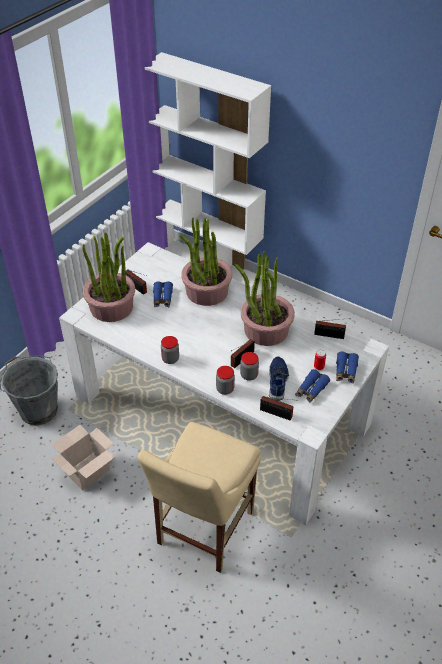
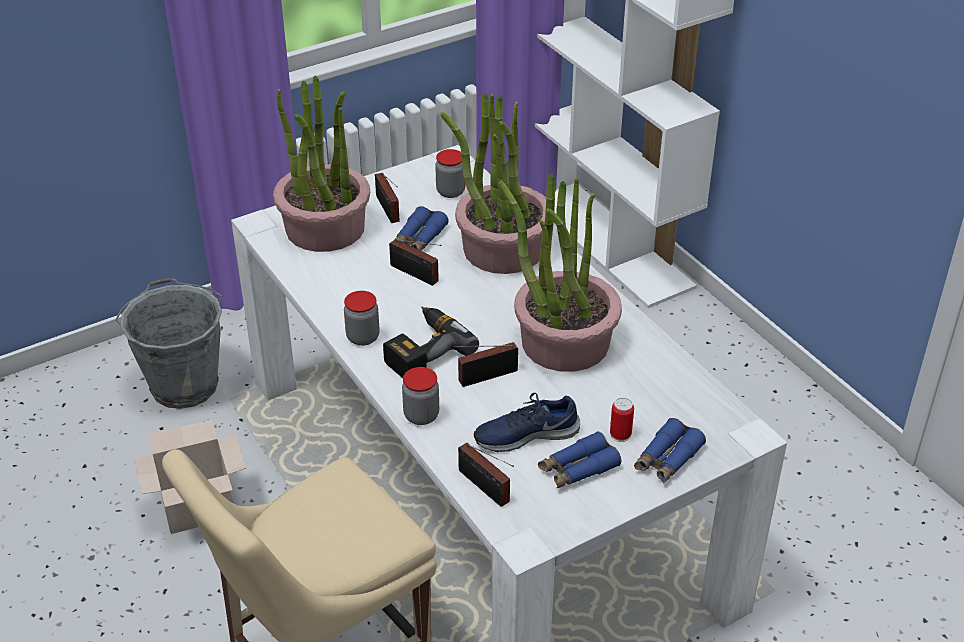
camera: 25 degrees right, 5 degrees down
jar [240,352,259,381] -> jar moved to [435,149,465,198]
blue shoe [269,357,289,401] -> blue shoe turned 135 degrees counterclockwise [474,393,580,452]
radio [314,318,351,339] -> radio moved to [389,239,442,286]
none -> power drill [383,306,479,378]

